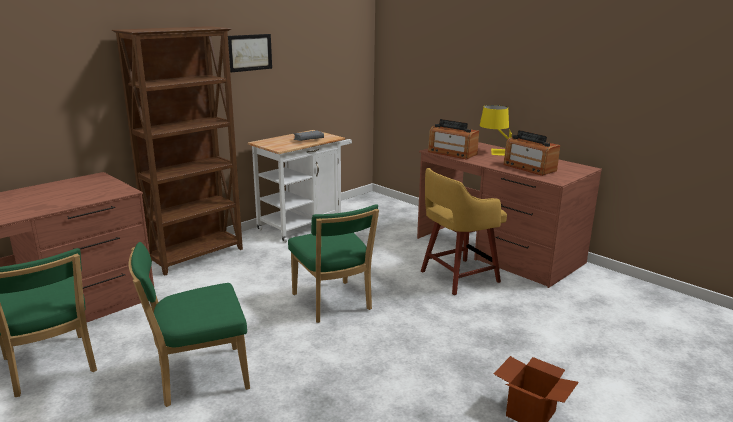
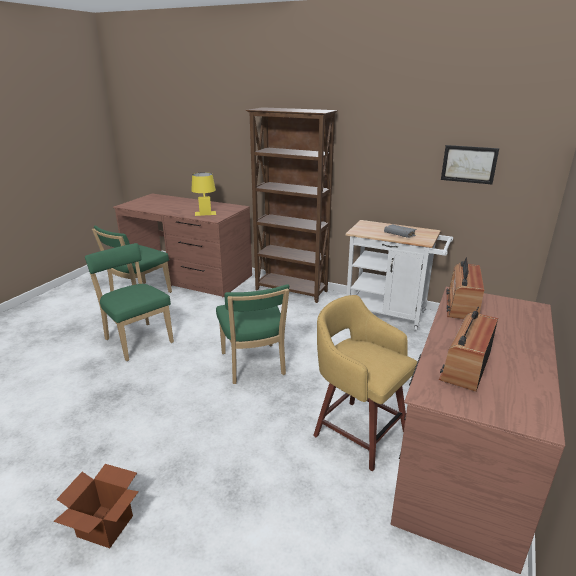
camera: 70 degrees right, 5 degrees up
picture [228,34,272,73] -> picture moved to [441,145,499,184]
green chair [288,204,379,323] -> green chair turned 60 degrees counterclockwise [216,284,289,384]
yellow table lamp [480,105,512,156] -> yellow table lamp moved to [191,172,216,216]

